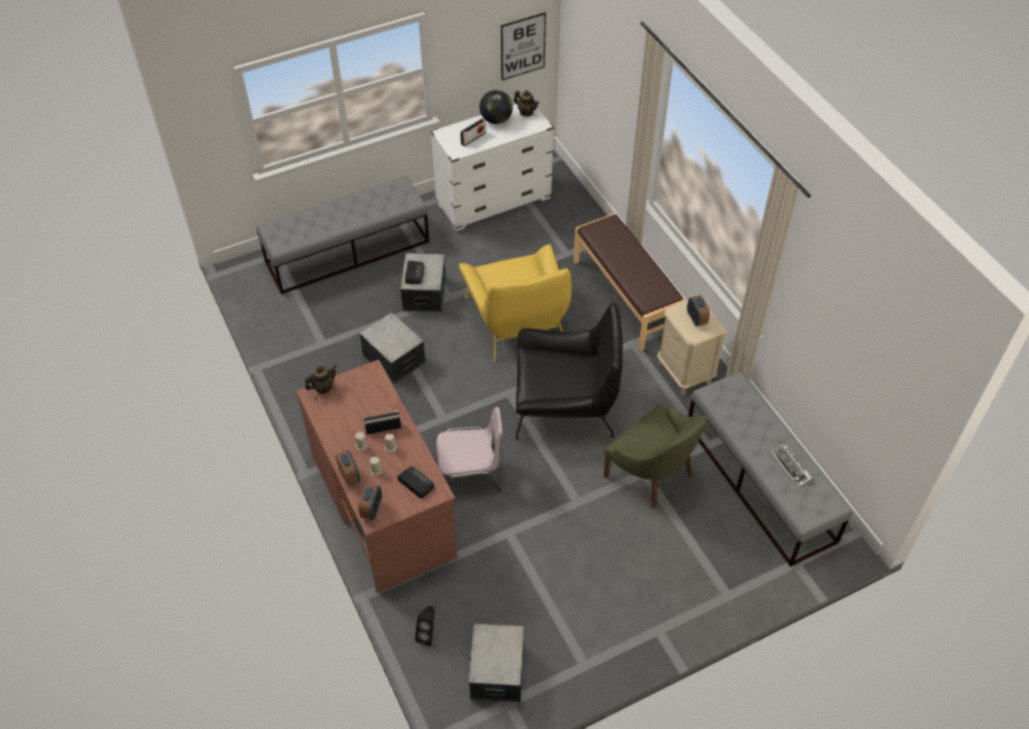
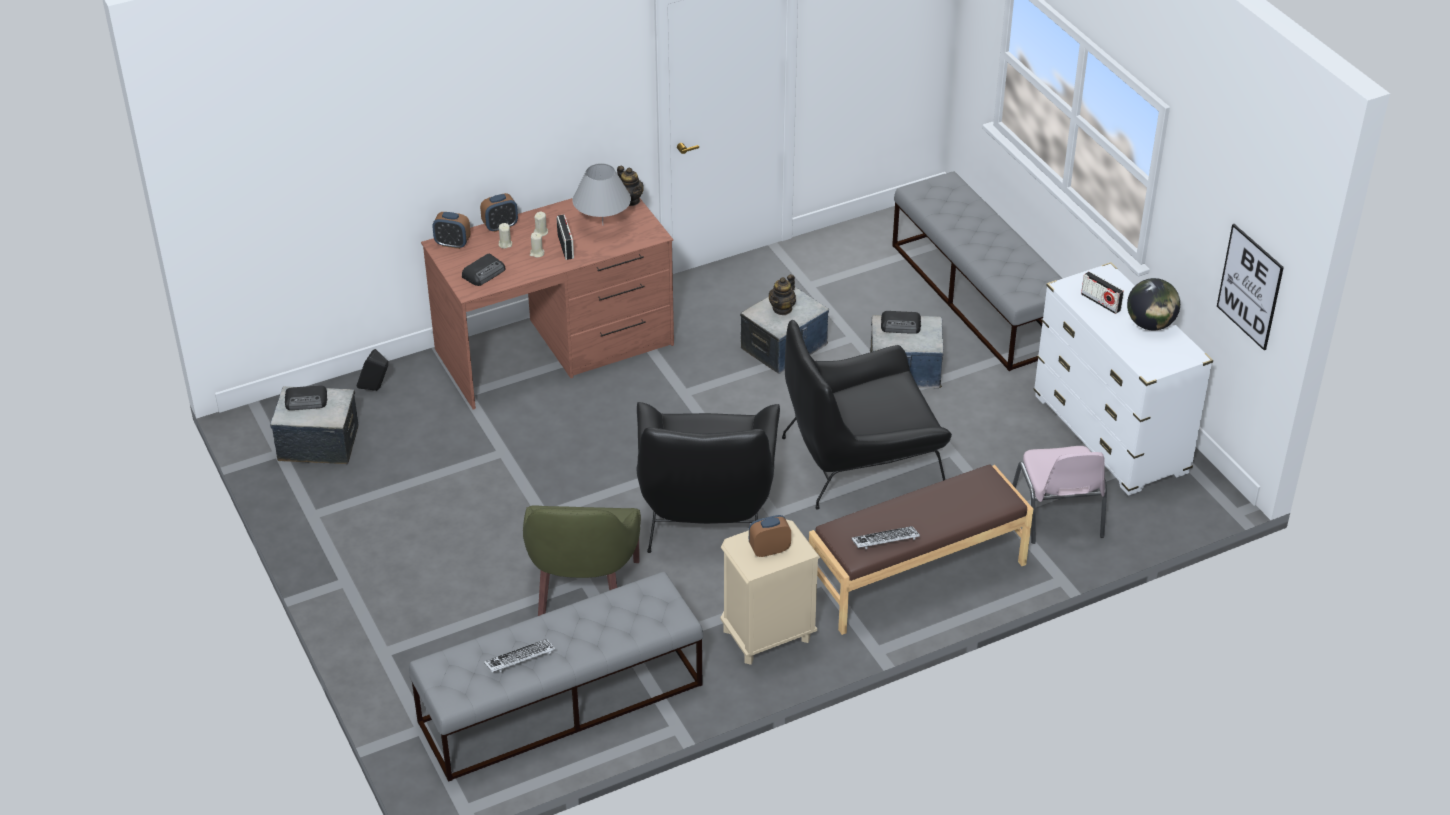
camera: 90 degrees right, 10 degrees down
pink chair [436,407,502,492] -> pink chair moved to [1012,446,1107,544]
yellow armchair [459,244,572,362] -> black armchair [782,320,952,510]
teapot [514,91,539,117] -> teapot moved to [769,274,796,315]
green armchair [604,405,707,508] -> green armchair turned 45 degrees counterclockwise [523,505,641,616]
none -> radio [285,385,327,410]
none -> grey table lamp [573,163,631,225]
none -> keyboard [851,526,920,549]

